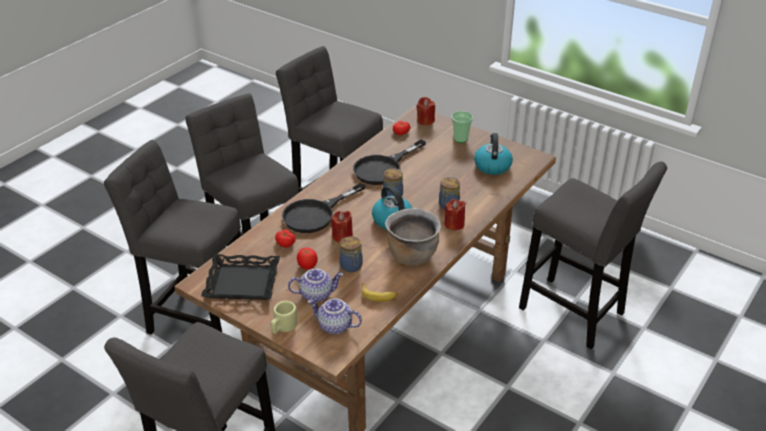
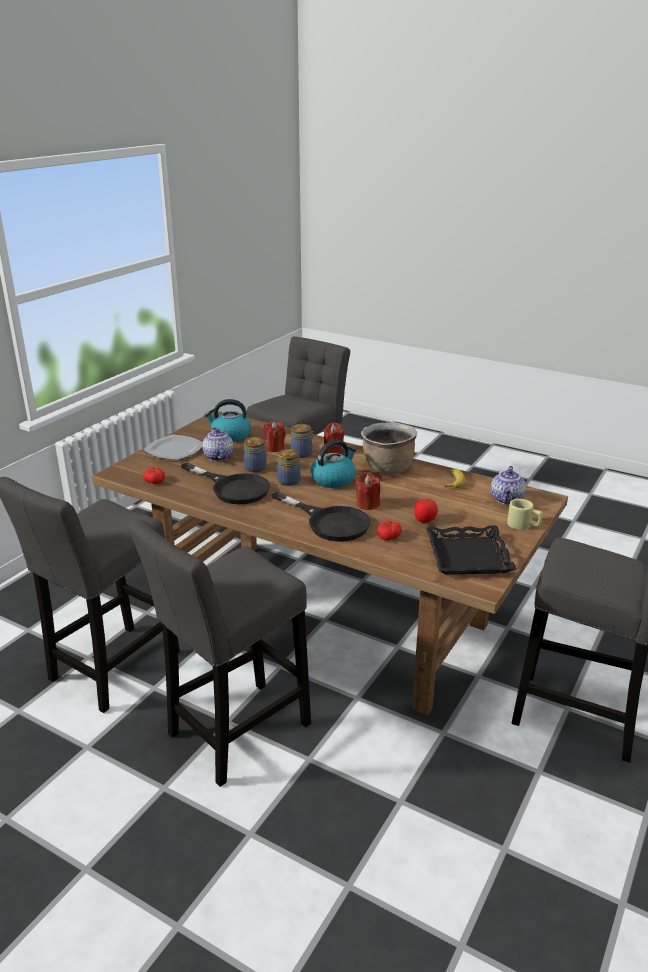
camera: 95 degrees left, 10 degrees down
grey stool [104,140,241,334] -> none
teapot [288,269,343,303] -> teapot moved to [202,427,233,461]
jar [340,236,363,272] -> jar moved to [244,437,268,473]
red candle [417,97,435,125] -> red candle moved to [264,421,286,452]
cup [452,111,473,143] -> plate [144,434,203,460]

